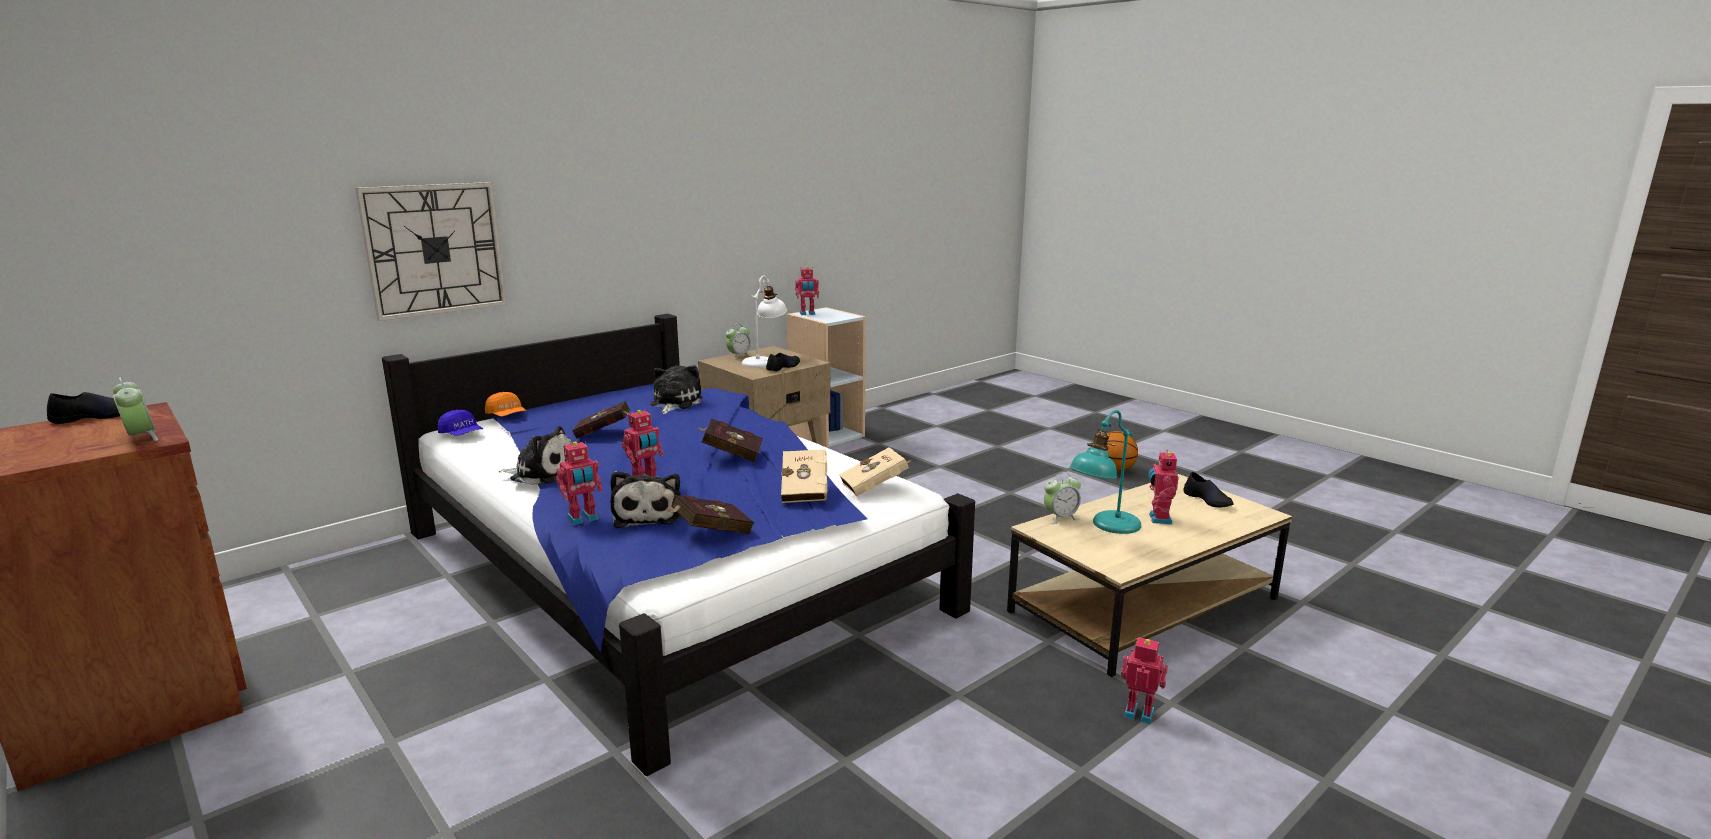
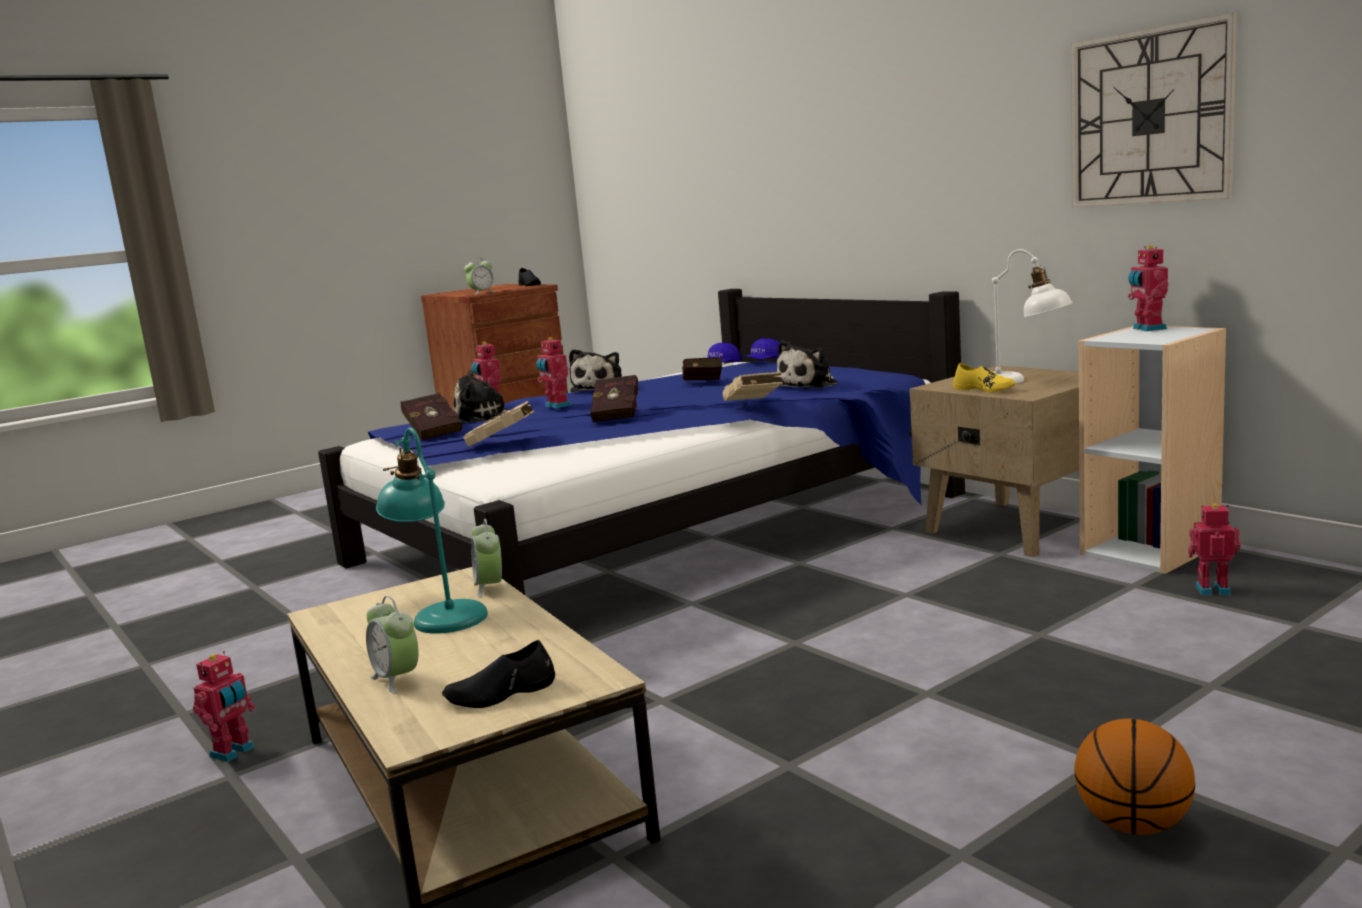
camera: 95 degrees right, 5 degrees down
wall clock [355,182,507,321] -> wall clock moved to [1071,12,1237,207]
orange cap [485,392,527,417] -> blue cap [742,338,779,359]
plush toy [650,365,703,414] -> plush toy turned 120 degrees clockwise [777,341,838,389]
alarm clock [726,324,752,359] -> alarm clock moved to [366,596,419,694]
black shoe [766,353,800,371] -> yellow shoe [953,363,1016,392]
beige book [839,447,913,497] -> beige book moved to [723,372,783,401]
toy robot [1148,450,1179,524] -> toy robot moved to [1188,504,1241,595]

